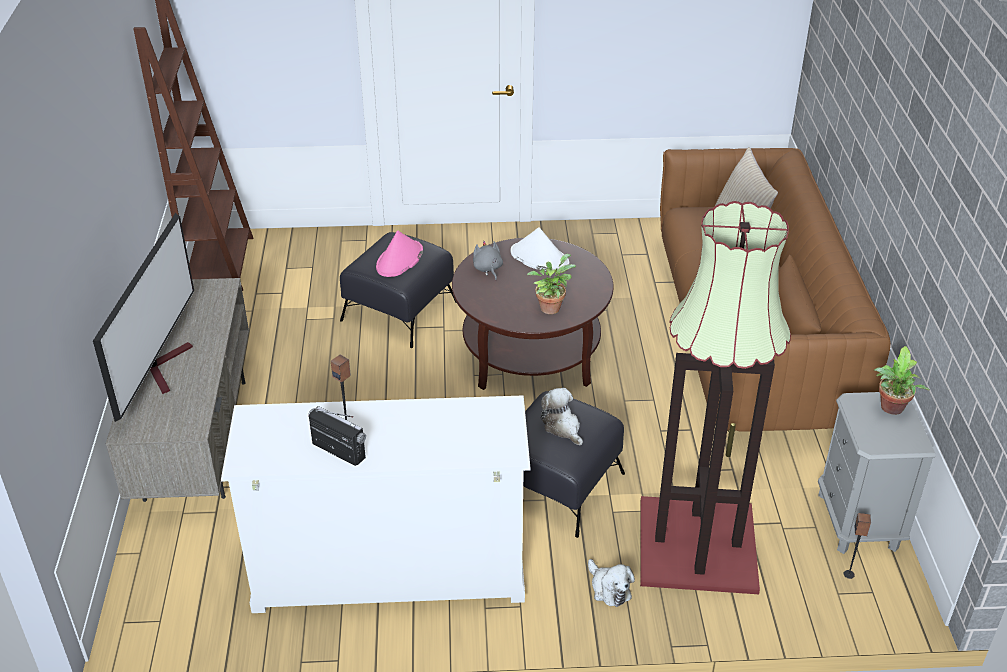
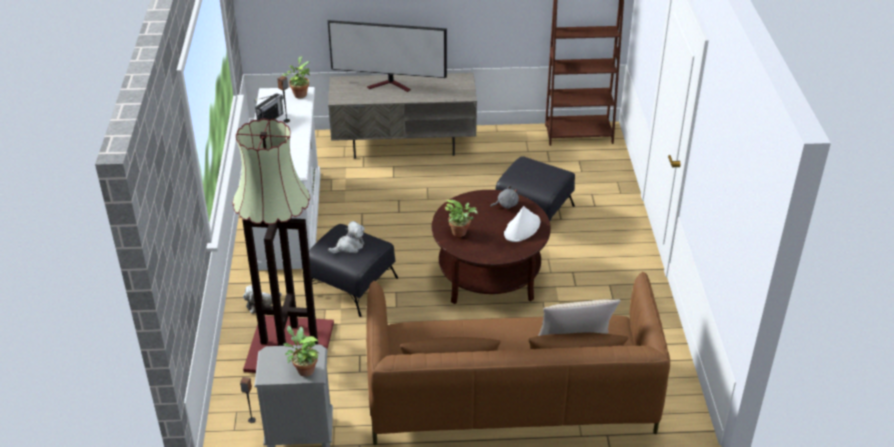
camera: 90 degrees right, 0 degrees up
pink hat [376,231,423,277] -> none
none -> potted plant [282,56,310,98]

